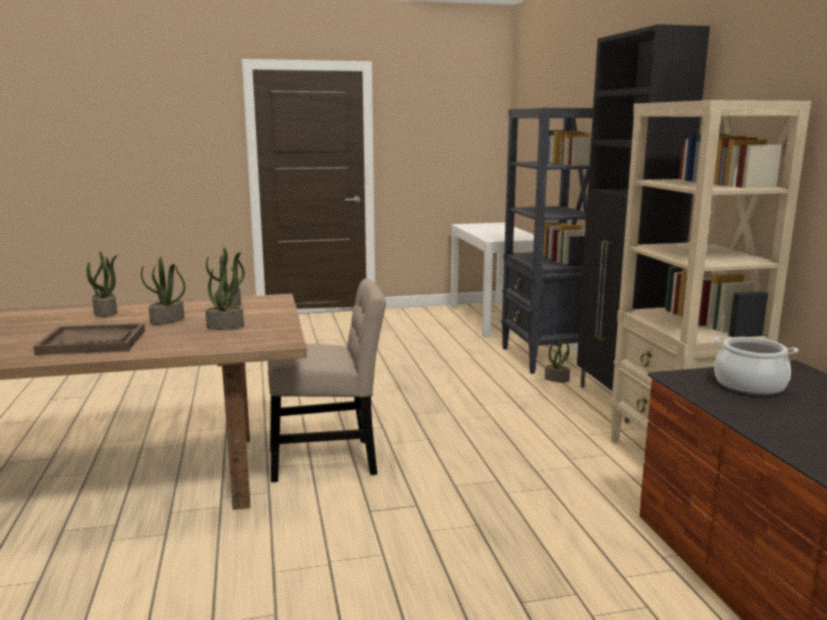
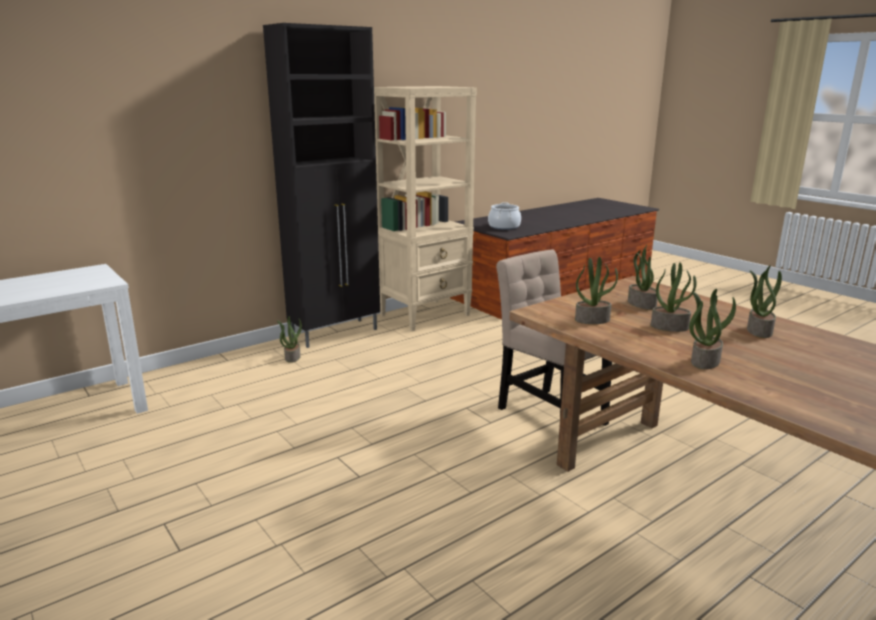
camera: 115 degrees left, 5 degrees up
brown tray [33,323,145,355] -> potted plant [747,265,782,338]
black bookcase [501,108,593,374] -> none

